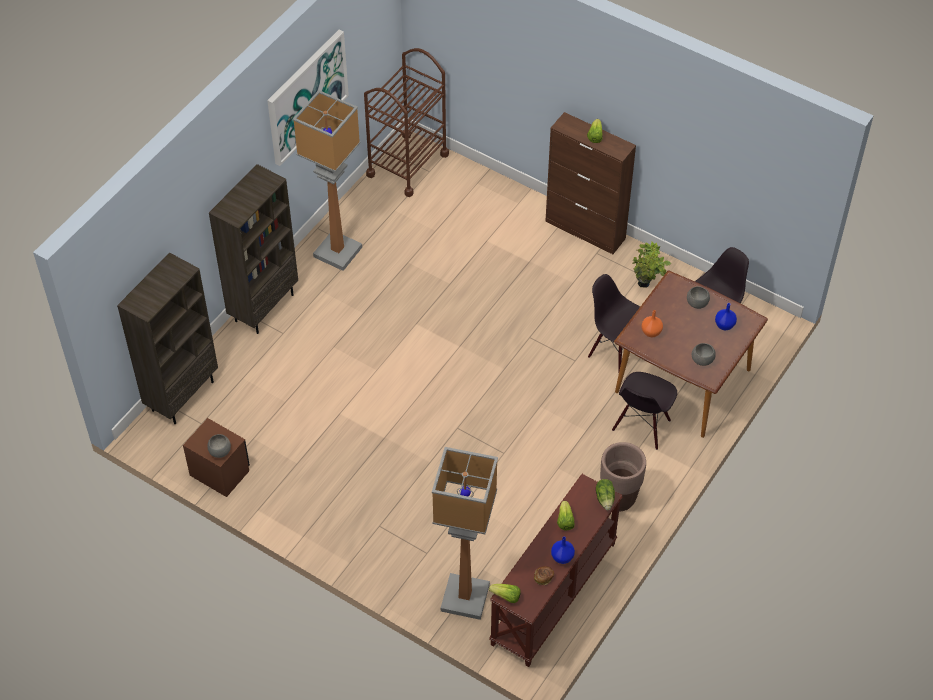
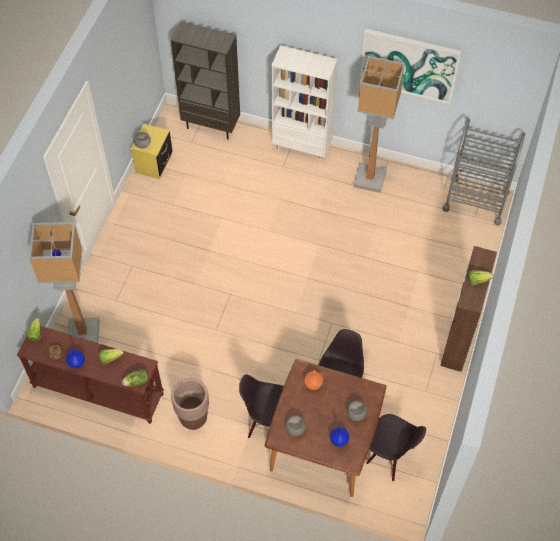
camera: 75 degrees right, 5 degrees up
brown nightstand [183,418,250,497] -> yellow nightstand [131,124,172,179]
brown bookcase [209,164,298,334] -> white bookcase [271,45,338,163]
brown cart [364,48,449,197] -> grey cart [442,119,525,225]
potted plant [632,242,671,288] -> none

